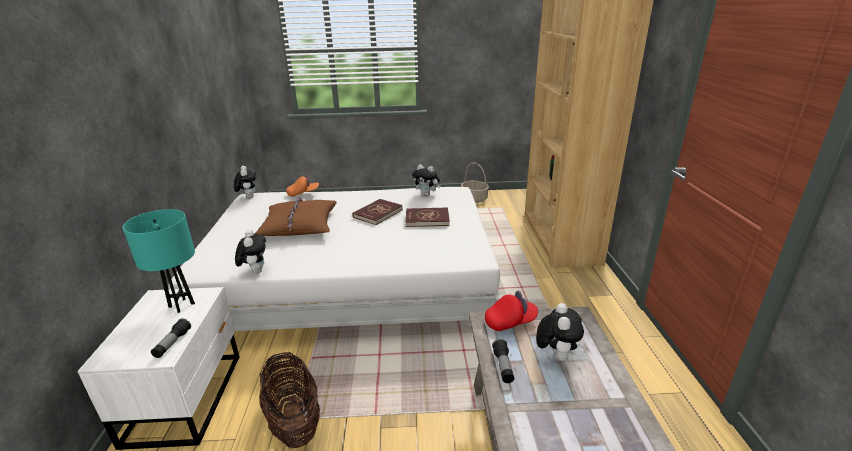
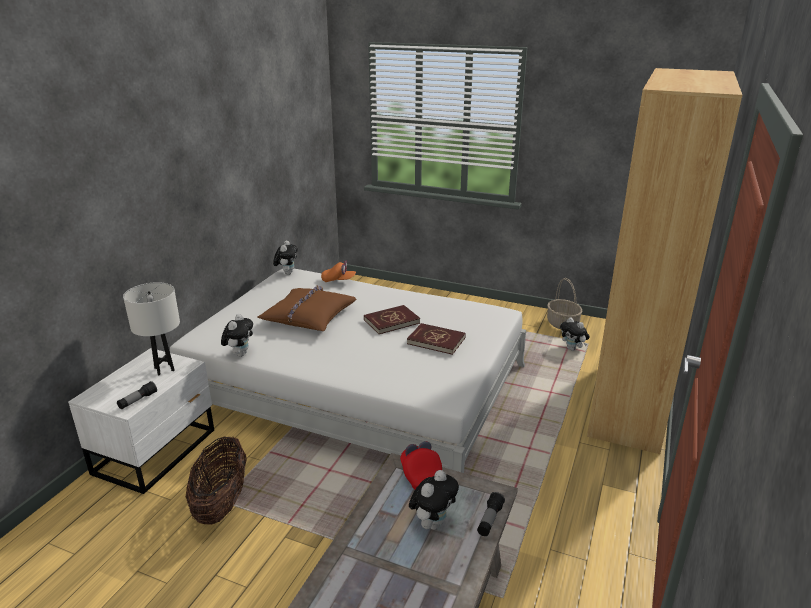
camera: 25 degrees right, 0 degrees up
turquoise table lamp [122,209,195,313] -> white table lamp [123,282,180,375]
plush toy [412,164,440,196] -> plush toy moved to [560,317,590,351]
red cap [485,291,538,331] -> red cap turned 120 degrees counterclockwise [400,441,442,490]
flashlight [492,339,514,383] -> flashlight moved to [477,492,505,536]

